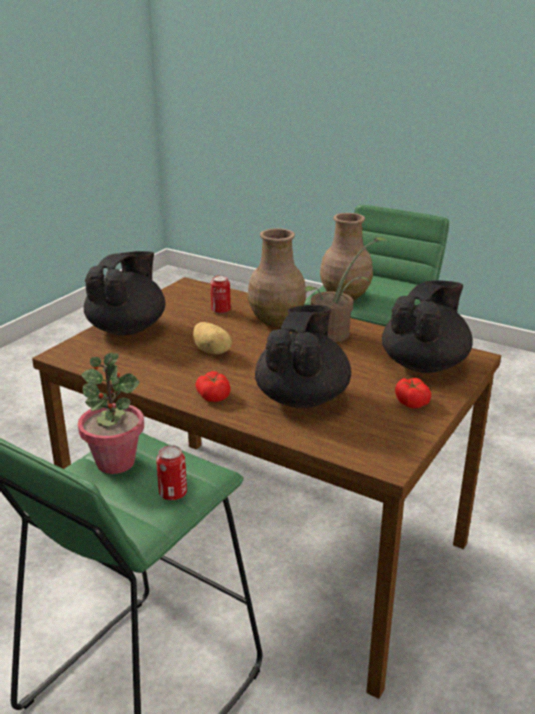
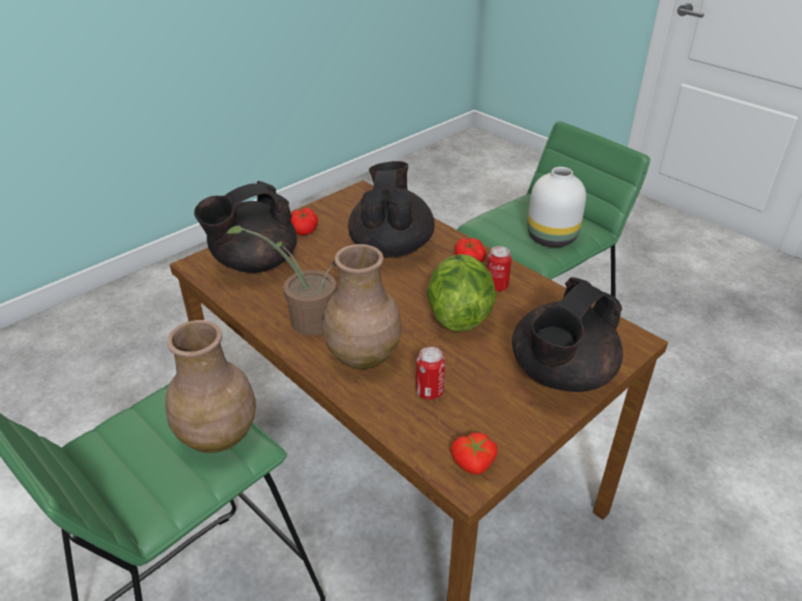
camera: 165 degrees left, 10 degrees up
potted plant [78,352,144,474] -> white vase [527,167,586,247]
can [156,445,187,500] -> can moved to [487,246,512,292]
potato [193,322,232,354] -> lettuce [427,254,496,332]
black teapot [255,305,351,408] -> black teapot turned 150 degrees clockwise [348,161,434,258]
none -> tomato [450,433,498,475]

